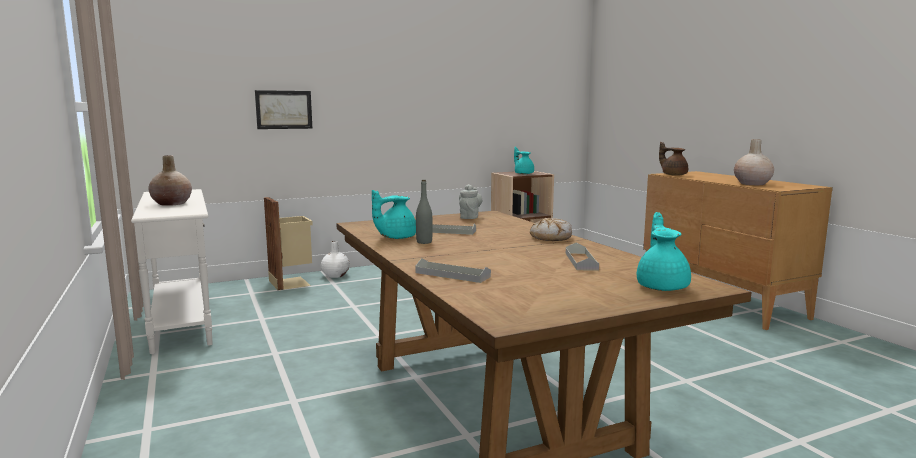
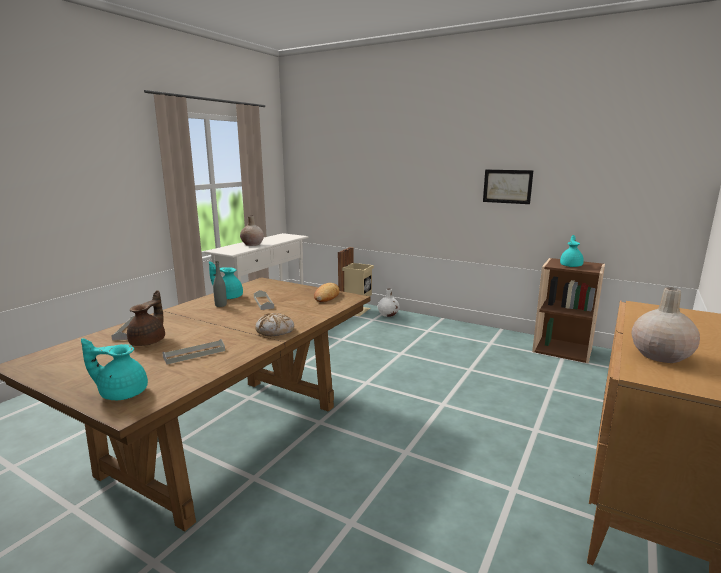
camera: 55 degrees right, 5 degrees up
picture [255,90,312,129] -> picture moved to [483,170,534,204]
grey teapot [459,184,482,219] -> bread [314,283,340,302]
turquoise teapot [637,212,691,291] -> turquoise teapot turned 150 degrees counterclockwise [81,338,148,400]
brown teapot [659,142,688,176] -> brown teapot moved to [127,290,165,346]

